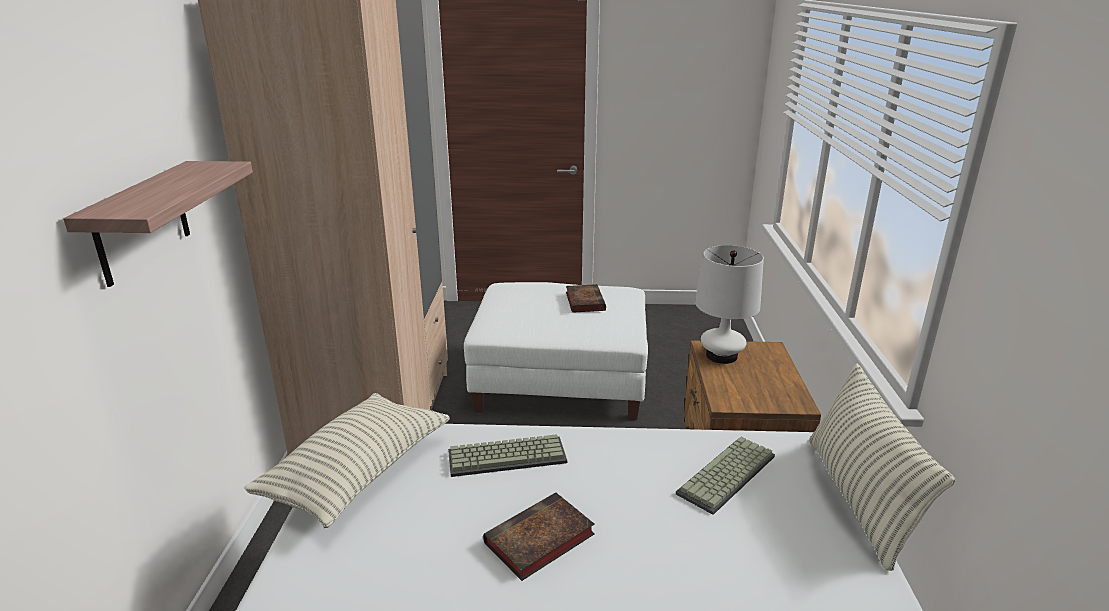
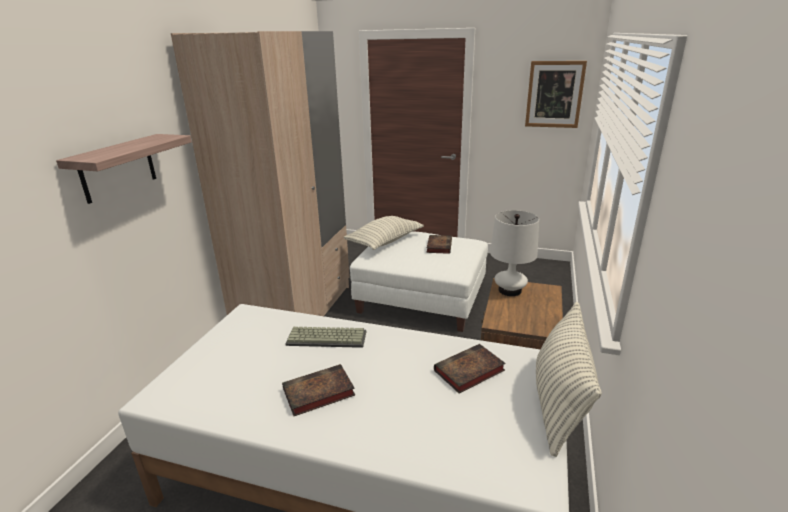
camera: 15 degrees right, 0 degrees up
pillow [244,393,450,528] -> pillow moved to [344,216,424,250]
keyboard [676,437,775,515] -> book [434,344,506,394]
none -> picture [525,61,587,128]

